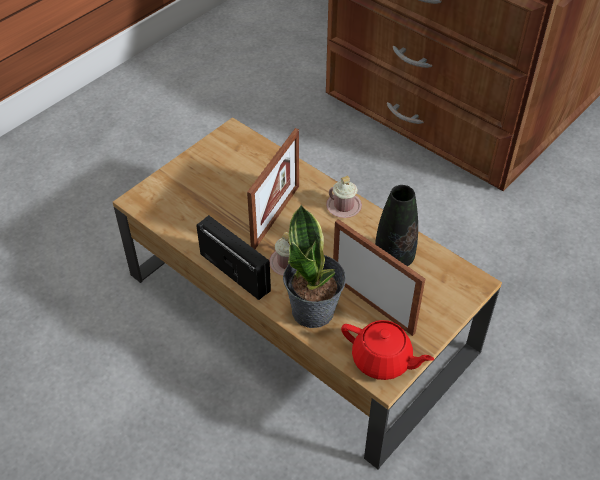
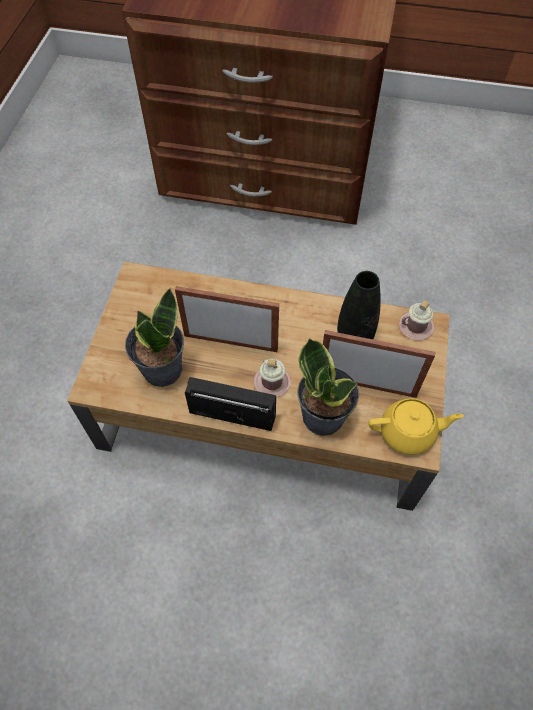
camera: 30 degrees left, 10 degrees up
picture frame [247,128,299,249] -> picture frame turned 75 degrees counterclockwise [175,286,279,352]
pink mug [326,176,362,218] -> pink mug moved to [399,301,434,340]
red teapot [341,320,434,380] -> yellow teapot [368,398,464,455]
none -> potted plant [125,288,184,387]

